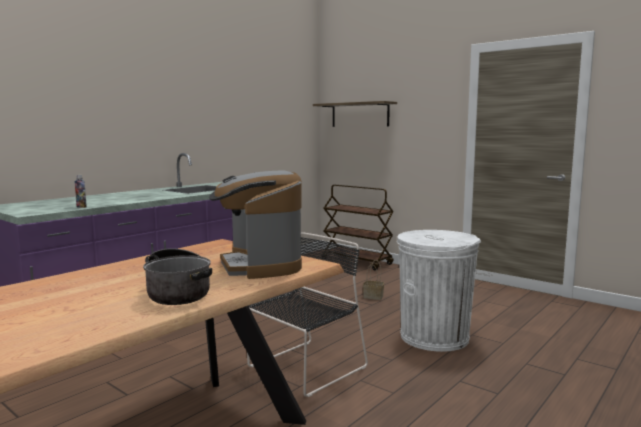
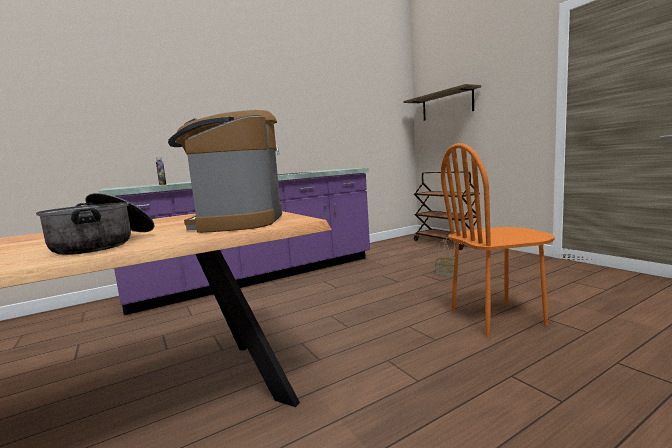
camera: 20 degrees right, 0 degrees up
black chair [247,232,368,397] -> none
white trash can [397,230,481,352] -> orange chair [441,143,555,338]

